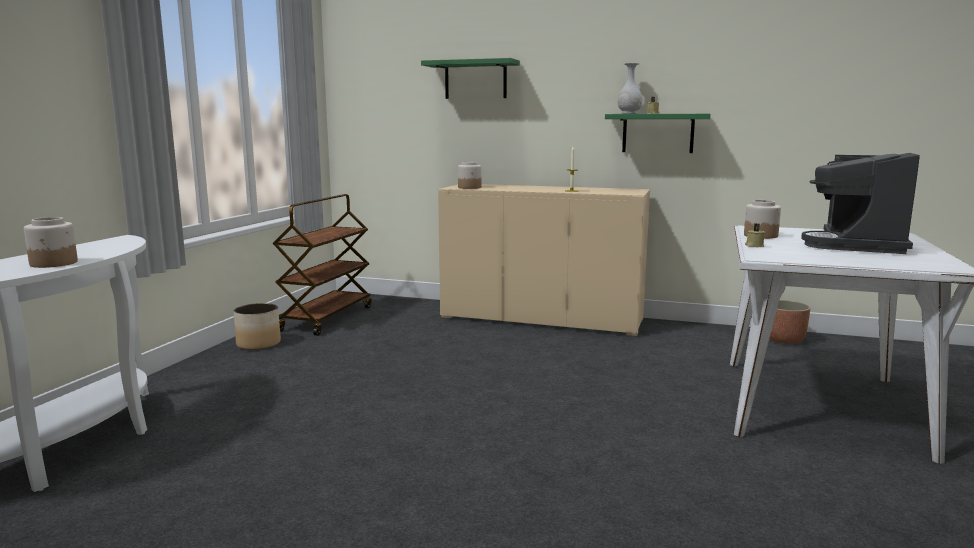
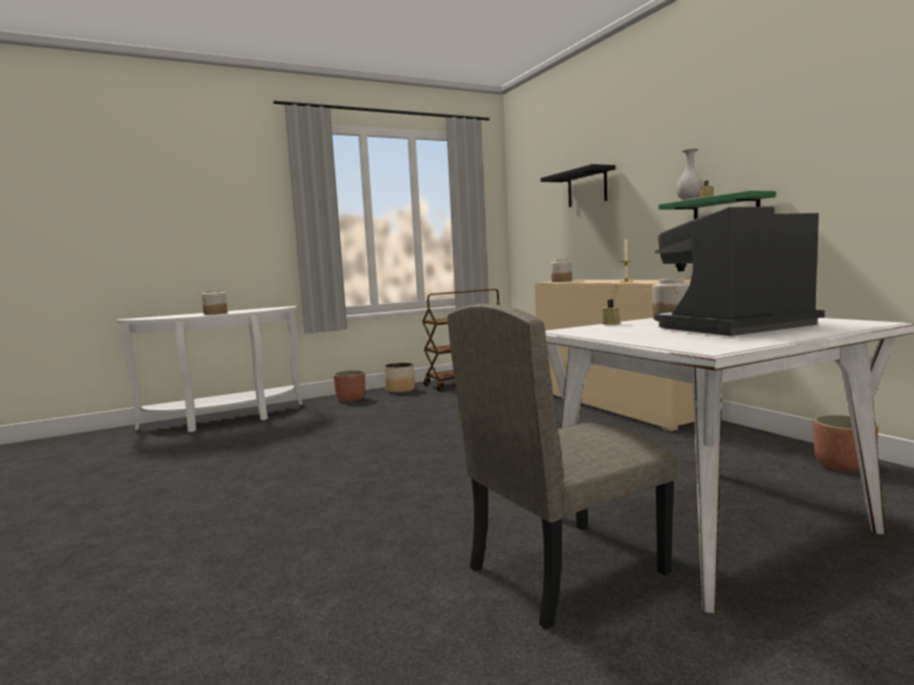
camera: 45 degrees right, 5 degrees down
green shelf [421,58,520,99] -> black shelf [540,164,615,207]
none -> planter [333,370,366,402]
none -> beige chair [447,304,677,630]

